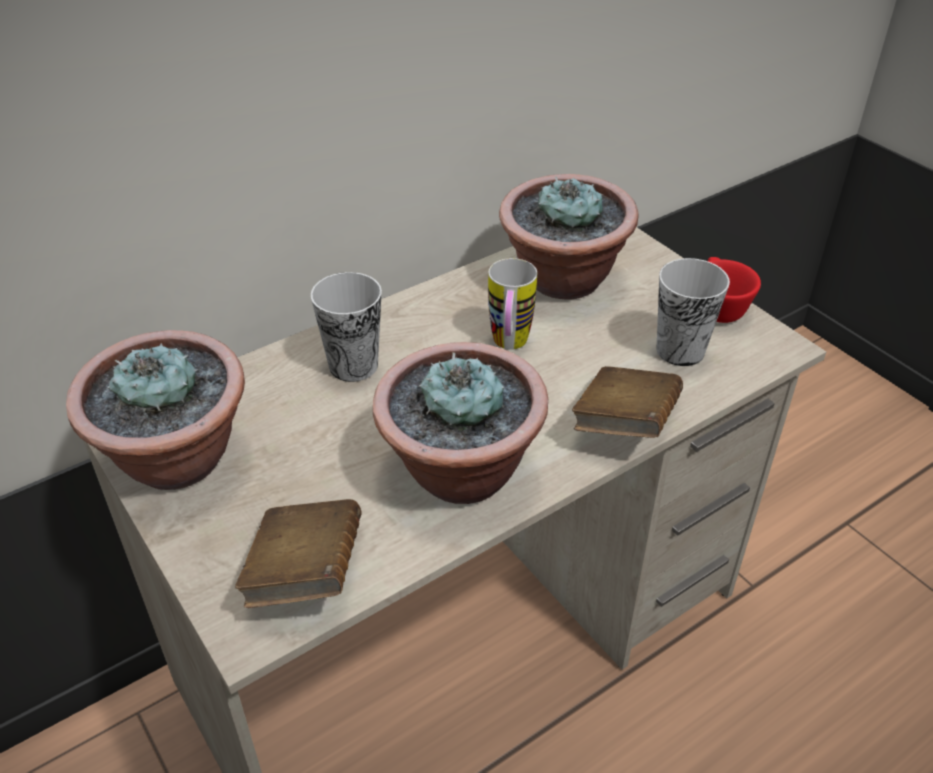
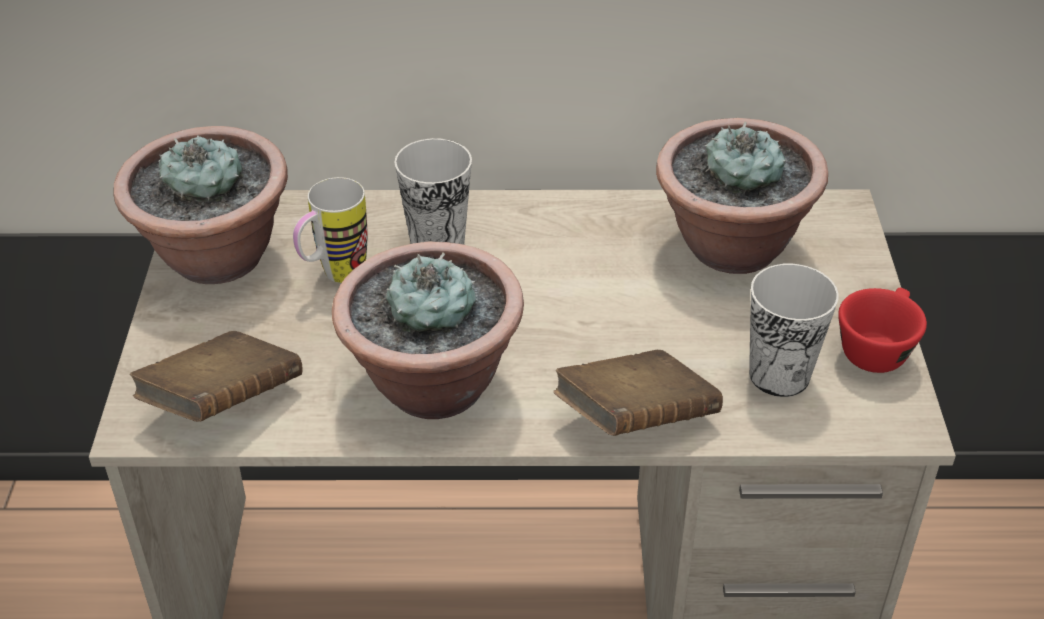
camera: 35 degrees right, 0 degrees up
mug [488,258,537,350] -> mug moved to [293,177,368,283]

